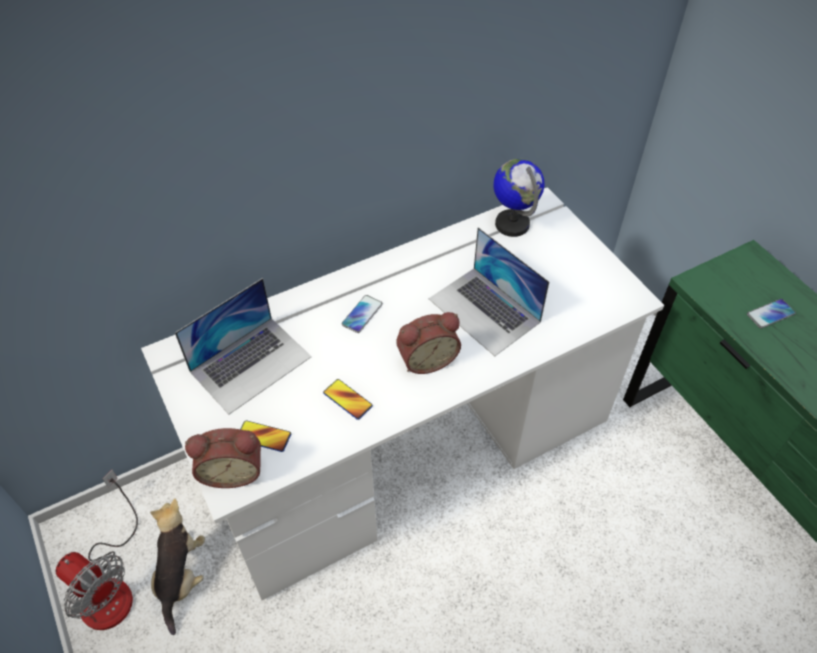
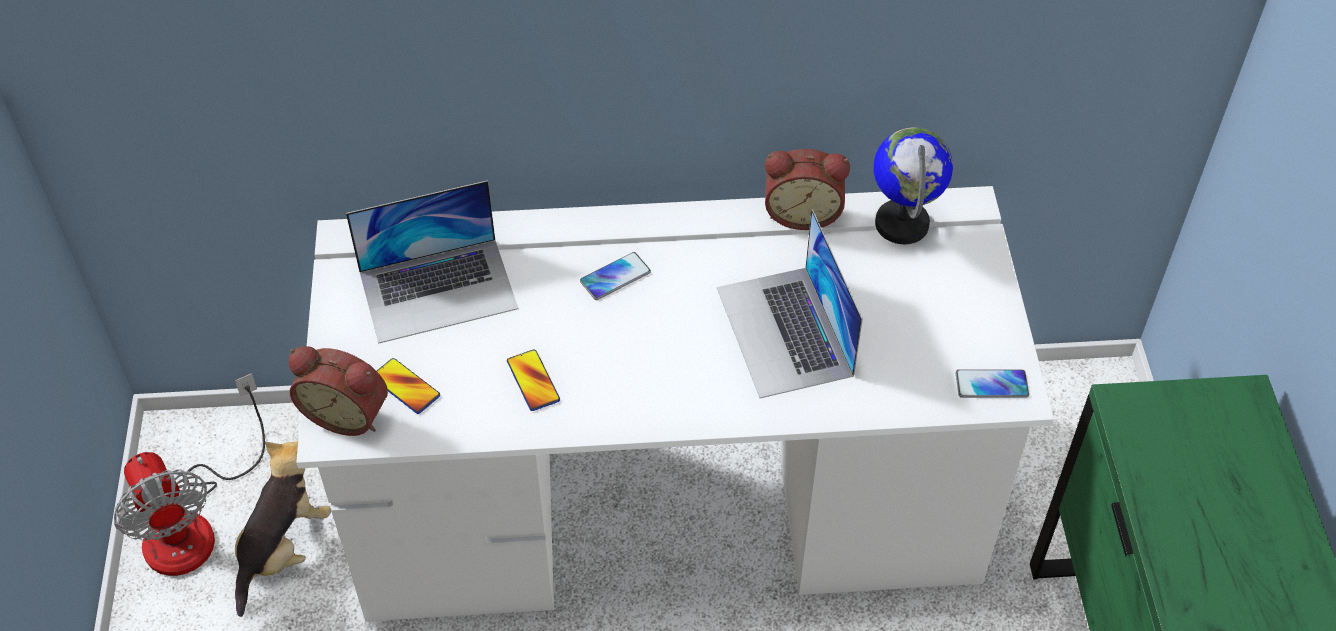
camera: 25 degrees right, 0 degrees up
alarm clock [396,312,461,374] -> alarm clock moved to [765,149,850,230]
phone [747,299,796,328] -> phone moved to [956,369,1029,398]

